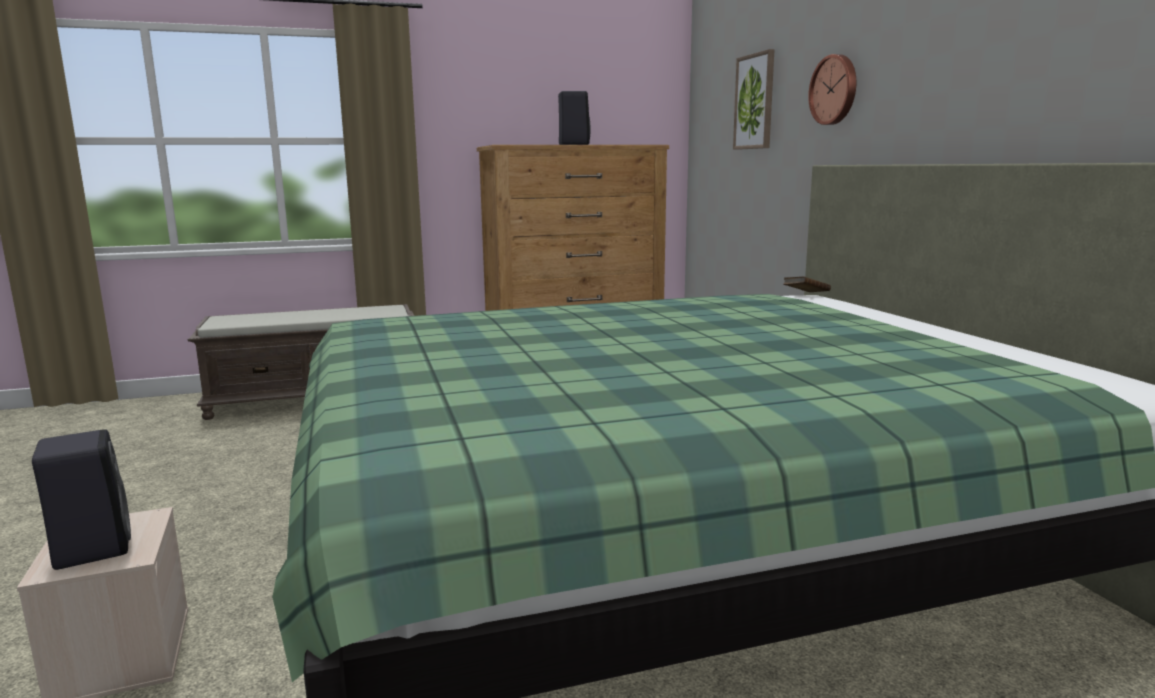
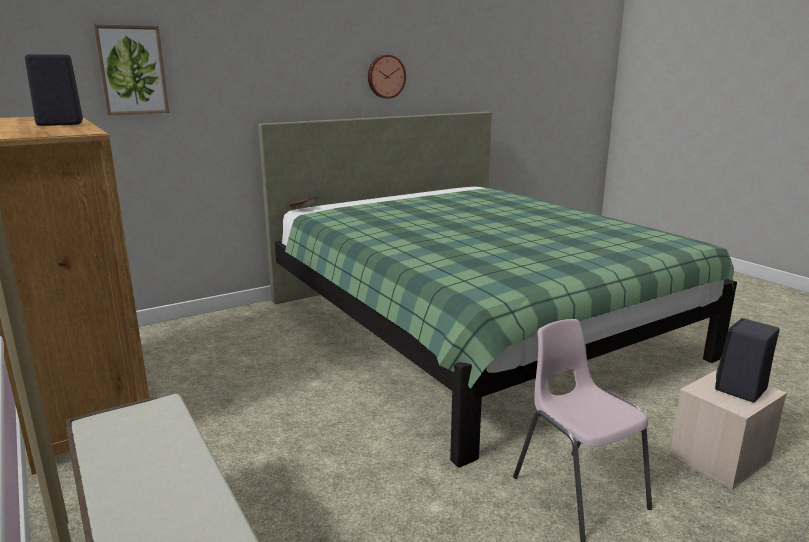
camera: 105 degrees left, 5 degrees up
wall clock [808,54,856,125] -> wall clock moved to [368,55,406,99]
none -> pink chair [513,319,652,542]

